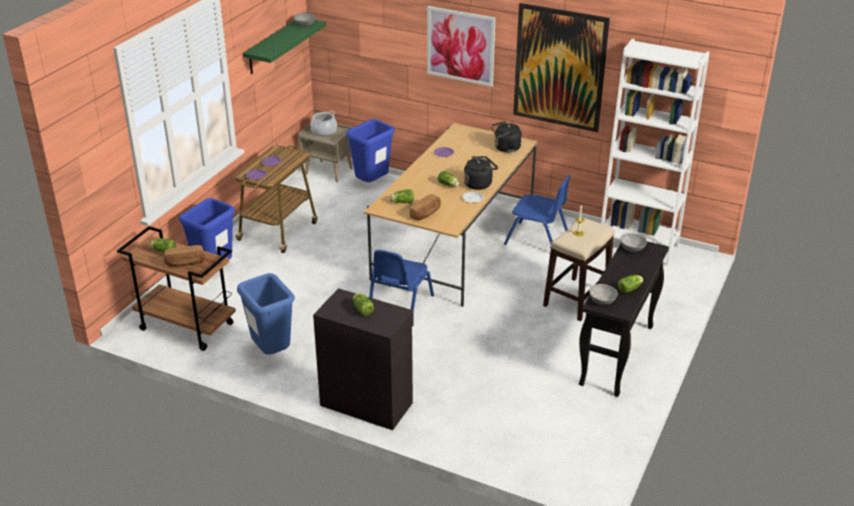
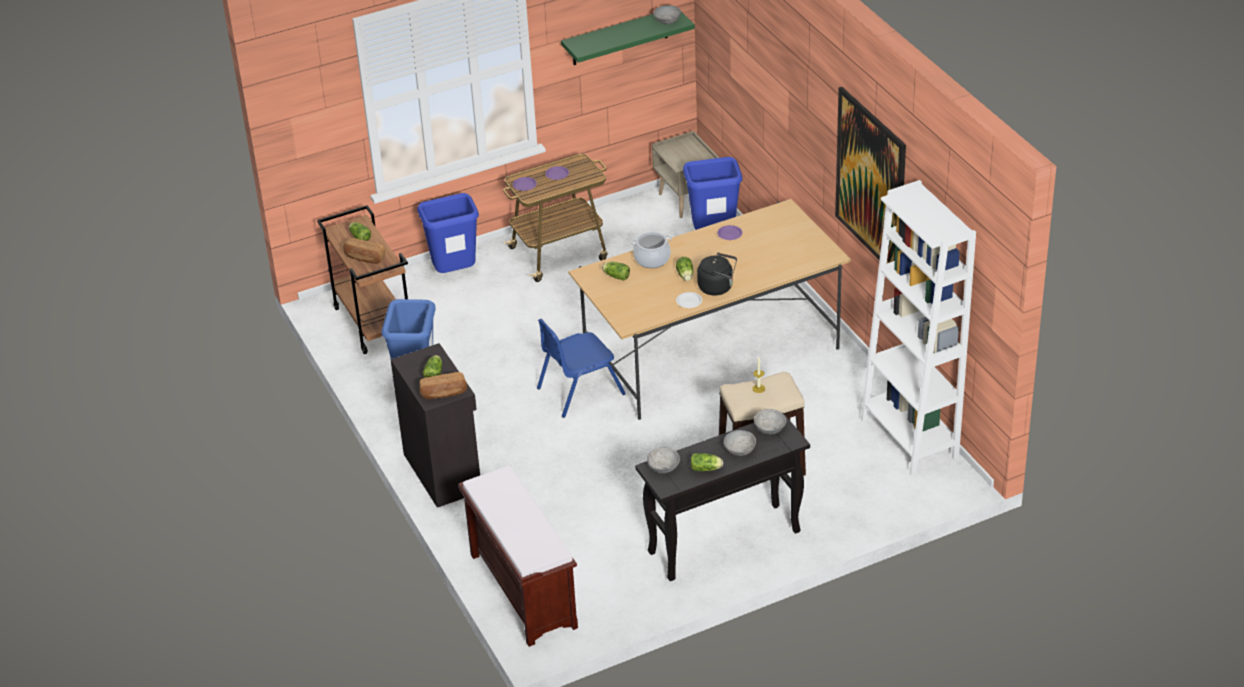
camera: 40 degrees right, 5 degrees up
cooking pot [311,111,337,136] -> cooking pot moved to [631,232,672,268]
bread [410,194,441,220] -> bread moved to [419,372,467,399]
picture [427,6,496,87] -> none
black kettle [491,121,522,152] -> none
blue chair [504,175,570,245] -> none
none -> brown bench [459,466,578,647]
none -> grey bowl [724,430,756,456]

